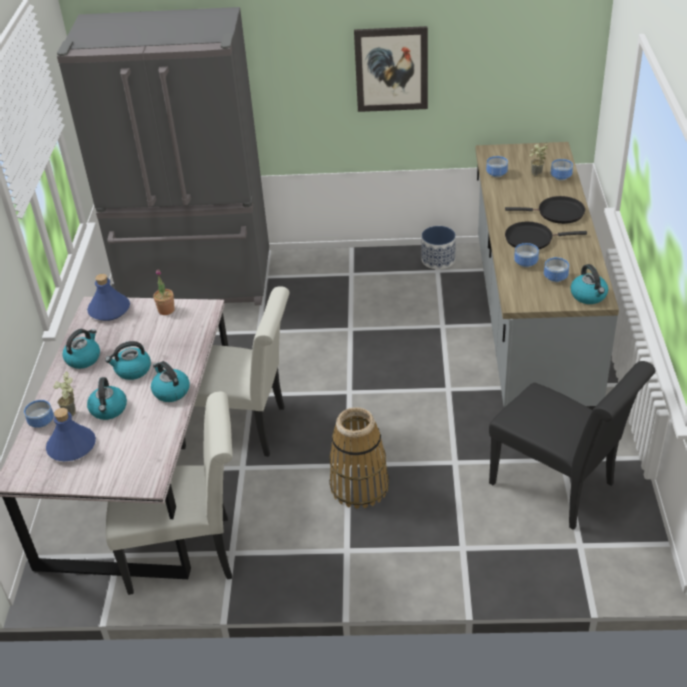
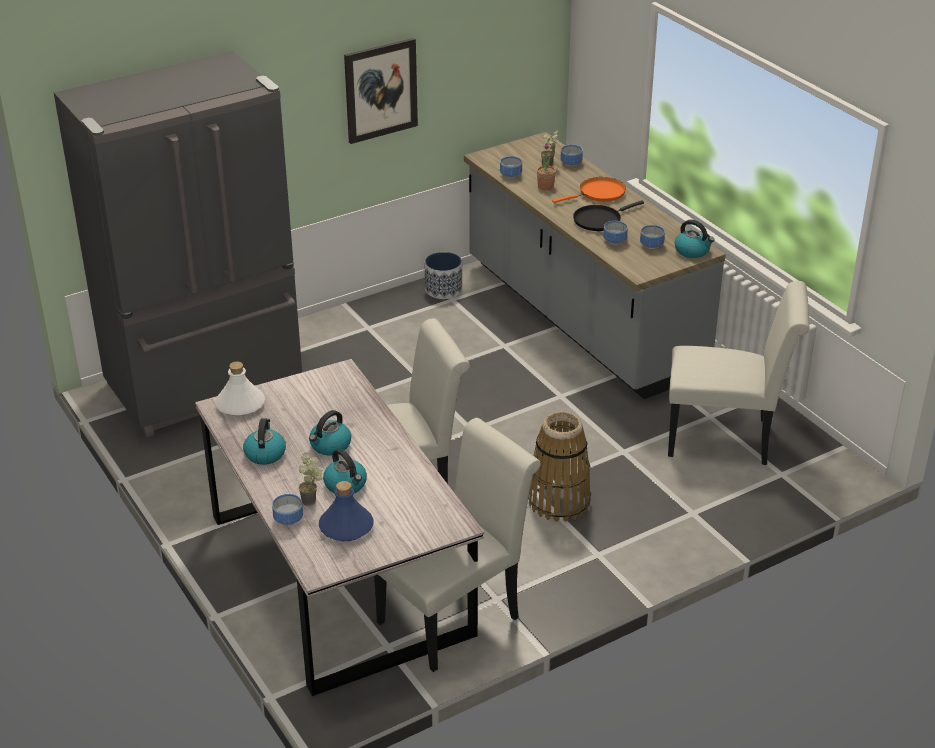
camera: 35 degrees left, 5 degrees down
blue bottle [87,274,130,321] -> white bottle [215,361,265,416]
kettle [151,361,190,402] -> none
potted plant [153,269,175,315] -> potted plant moved to [537,143,556,190]
black chair [489,361,655,530] -> white chair [668,281,809,465]
black frying pan [505,196,585,224] -> orange frying pan [552,177,626,203]

